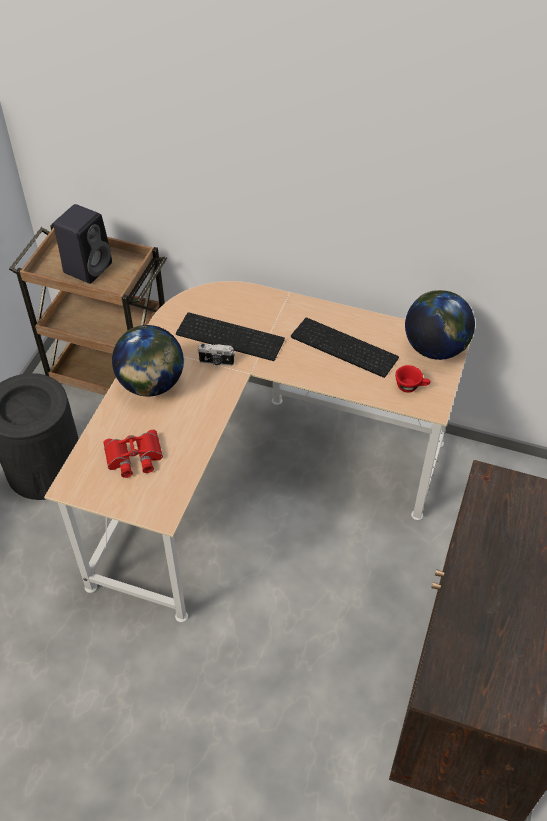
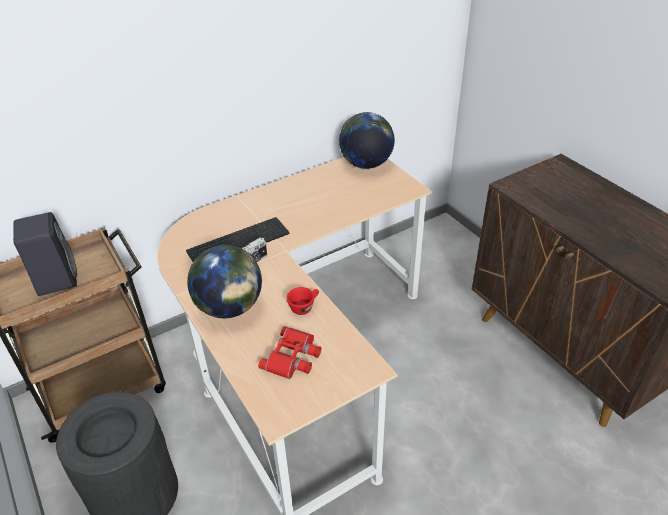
camera: 50 degrees left, 10 degrees down
keyboard [291,318,399,378] -> none
red cup [395,365,431,393] -> red cup moved to [286,287,319,315]

